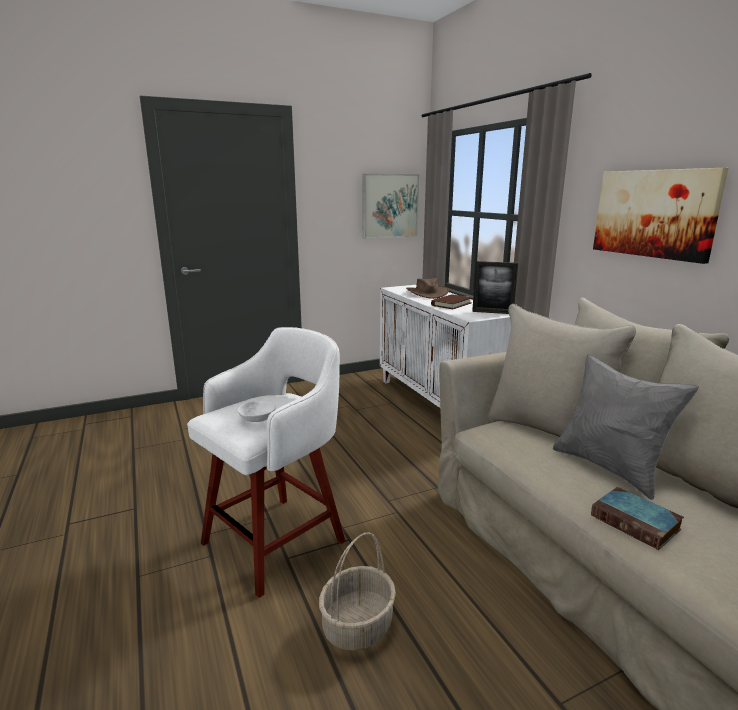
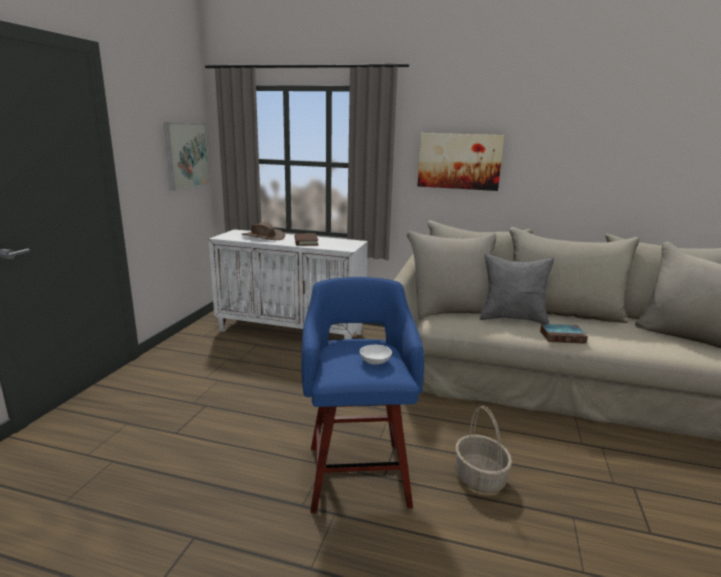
camera: 50 degrees left, 0 degrees up
white stool [187,327,345,598] -> blue stool [301,277,424,513]
picture frame [472,261,518,314] -> none

